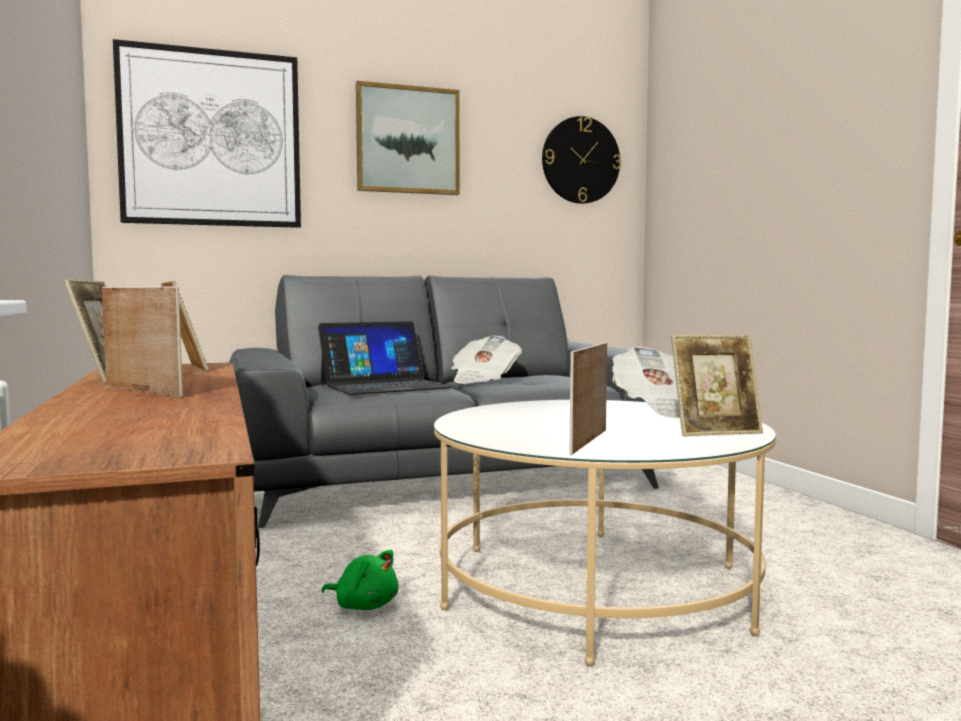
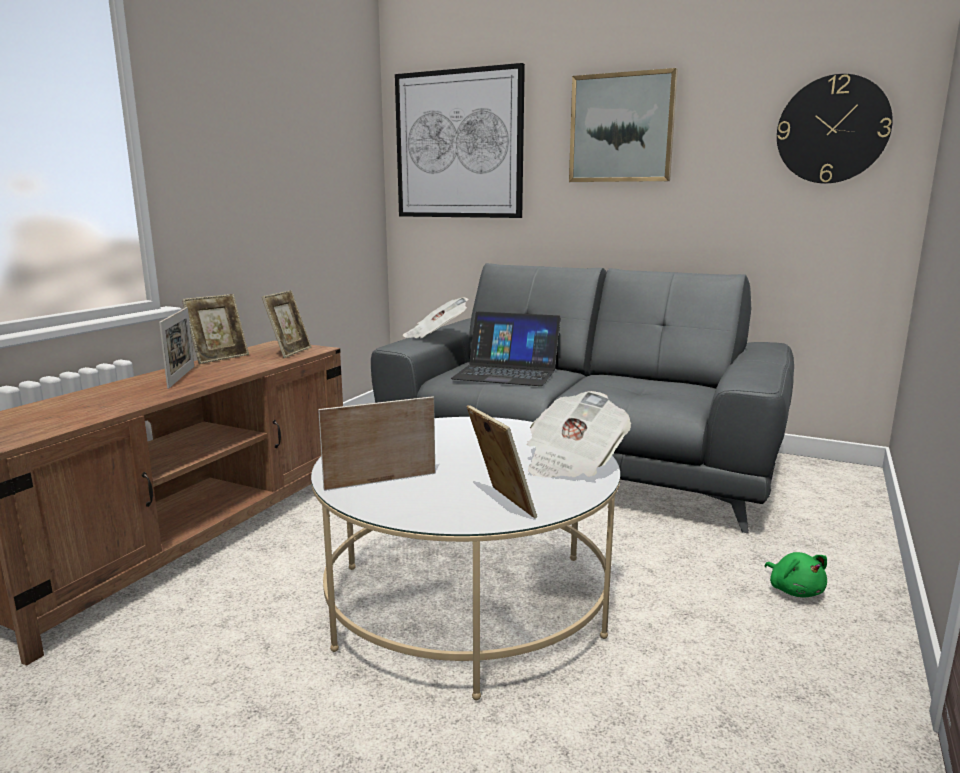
camera: 45 degrees right, 10 degrees up
green plush toy [322,550,399,610] -> green plush toy moved to [765,552,827,597]
newspaper [451,336,522,384] -> newspaper moved to [403,297,469,338]
picture frame [671,335,763,436] -> picture frame turned 150 degrees counterclockwise [467,405,537,518]

